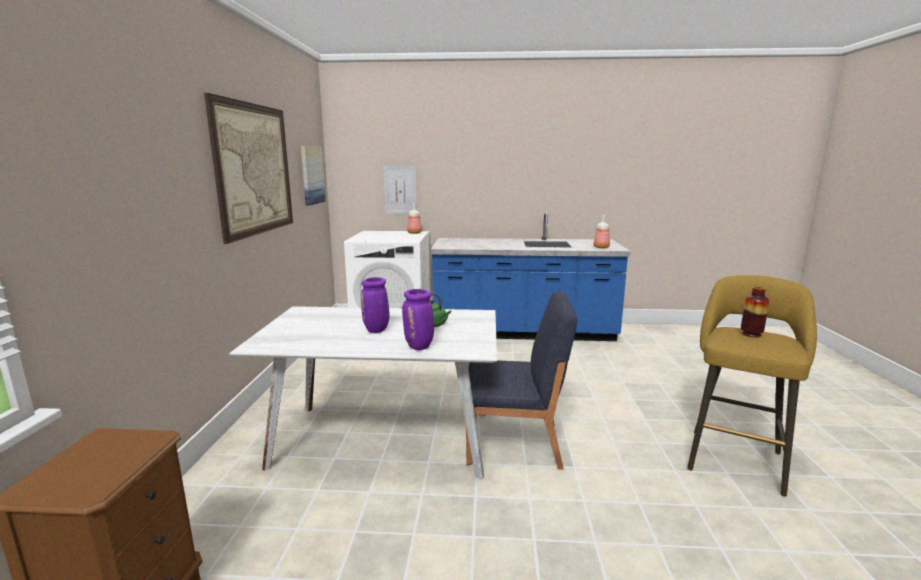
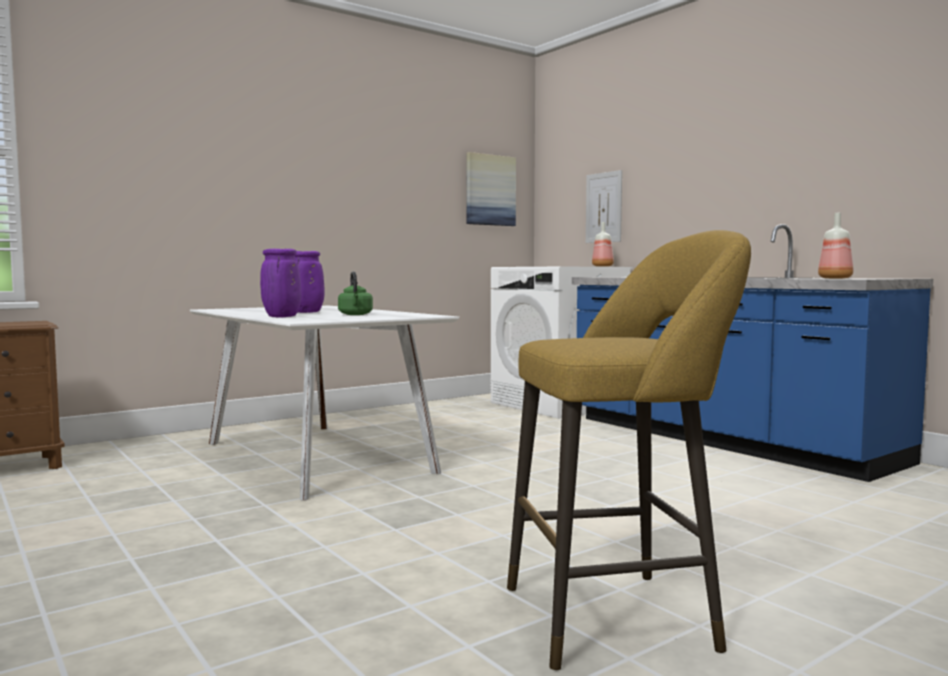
camera: 50 degrees right, 10 degrees down
picture [204,93,293,244] -> none
blue chair [466,291,577,470] -> none
vase [741,287,769,337] -> none

